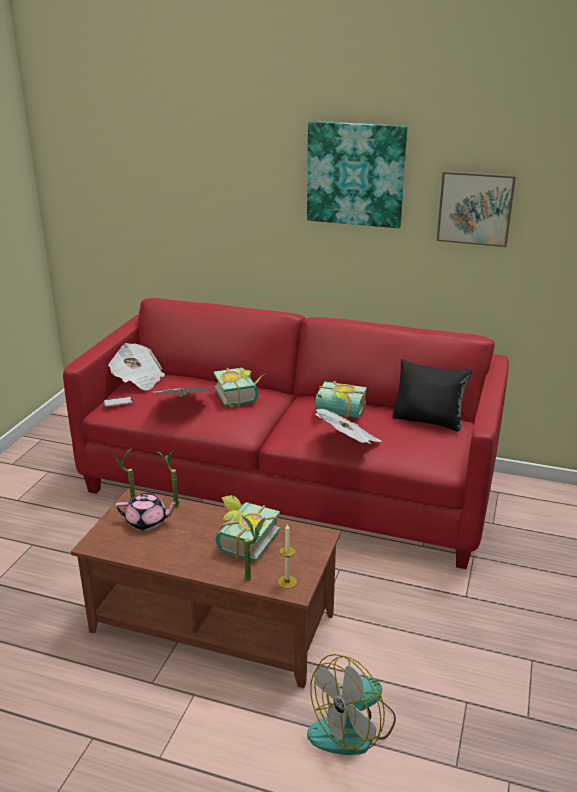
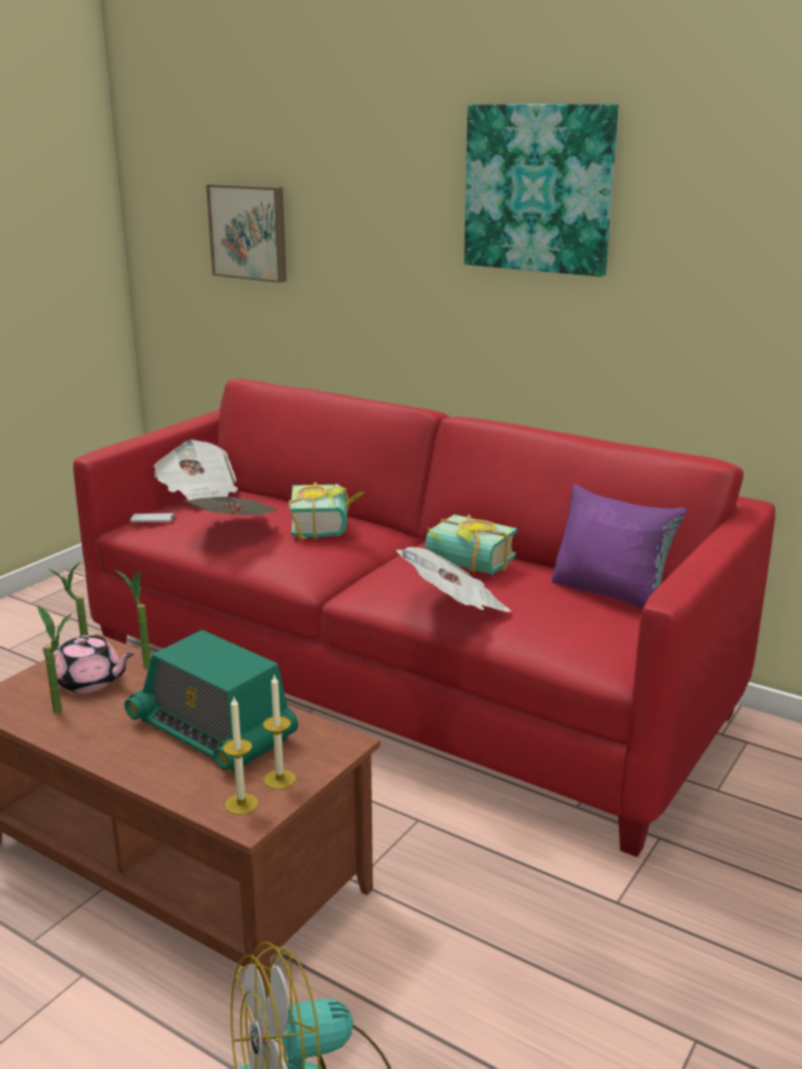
camera: 15 degrees right, 5 degrees down
book [215,495,280,561] -> radio [124,630,298,772]
potted plant [241,515,266,581] -> potted plant moved to [37,605,72,714]
black pillow [393,359,472,432] -> purple pillow [551,484,687,609]
picture [437,170,516,247] -> picture moved to [206,184,287,283]
none -> candle [263,674,296,789]

